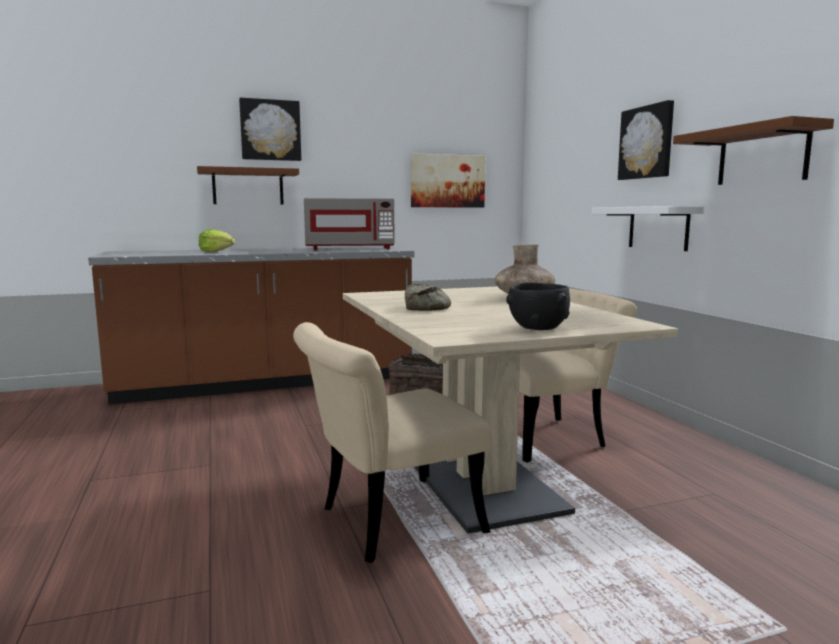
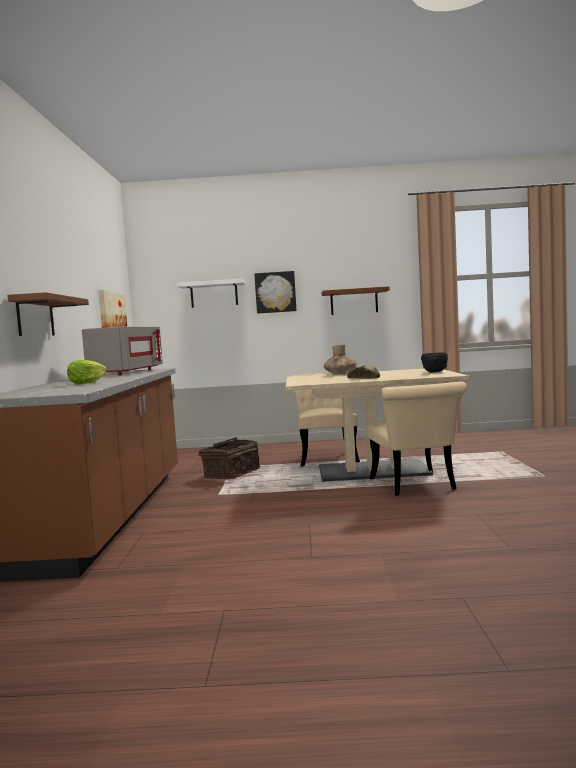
camera: 70 degrees left, 5 degrees down
picture [239,98,301,161] -> none
white shelf [592,206,704,251] -> white shelf moved to [177,279,246,308]

